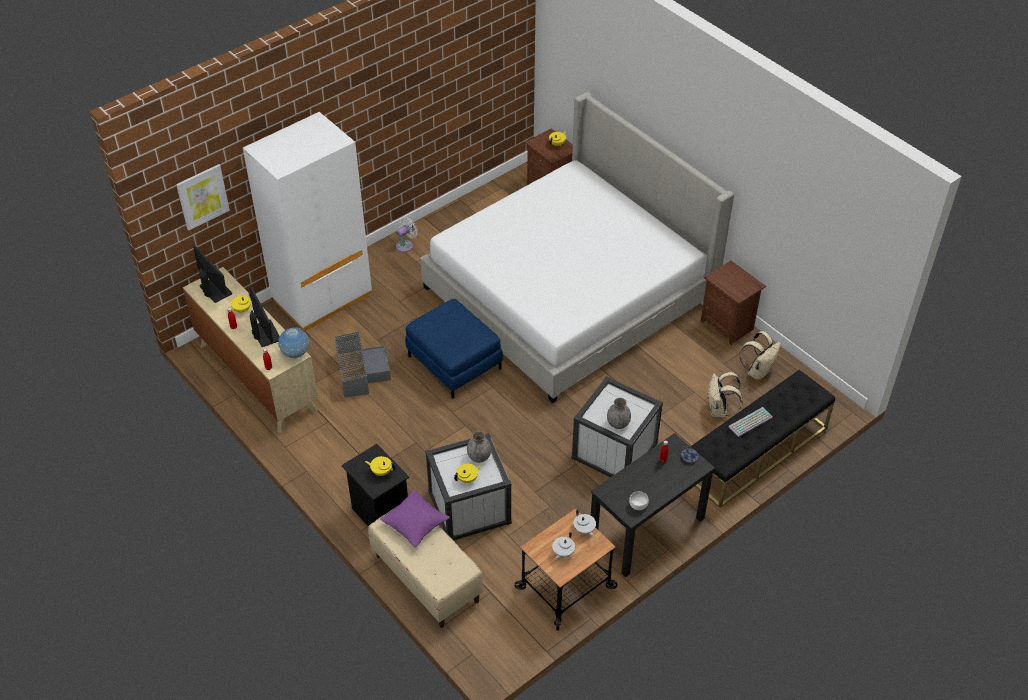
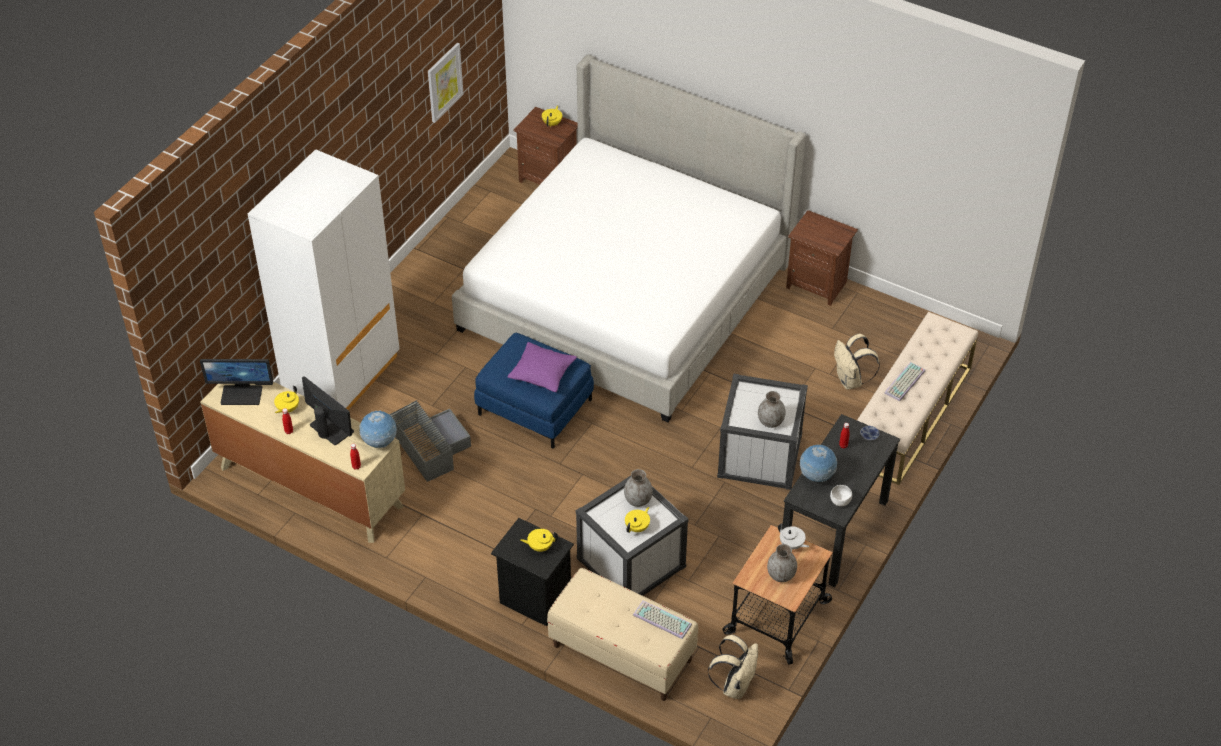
camera: 20 degrees left, 0 degrees up
picture [176,164,230,231] -> picture moved to [428,43,464,123]
monitor [194,246,232,303] -> monitor turned 150 degrees clockwise [200,359,273,405]
purple pillow [380,490,450,547] -> purple pillow moved to [507,342,577,392]
white fan [396,217,418,252] -> none
white teapot [552,532,575,560] -> grey vase [767,544,797,582]
black bench [690,370,835,508] -> beige bench [857,312,978,485]
beige backpack [739,331,781,380] -> beige backpack moved to [708,635,758,699]
none -> keyboard [633,601,692,639]
none -> globe [800,445,837,482]

